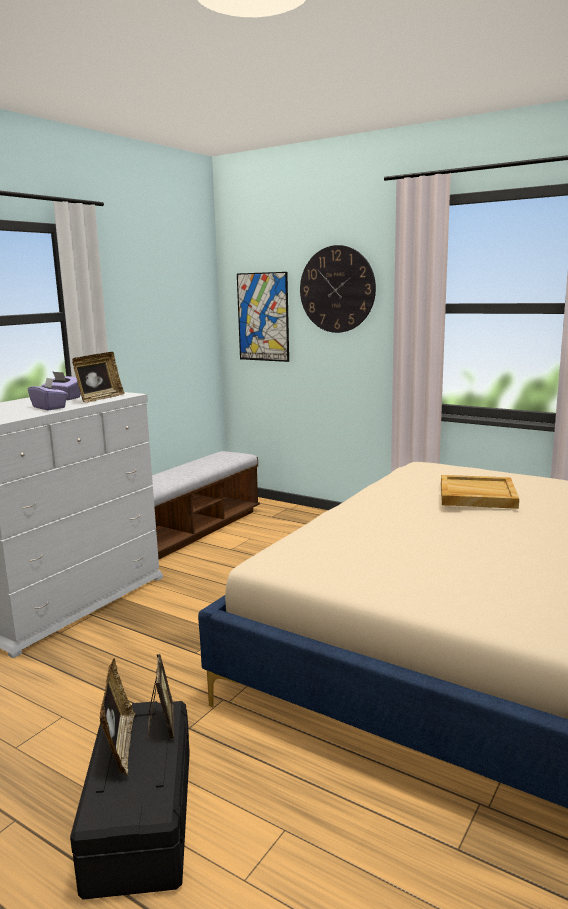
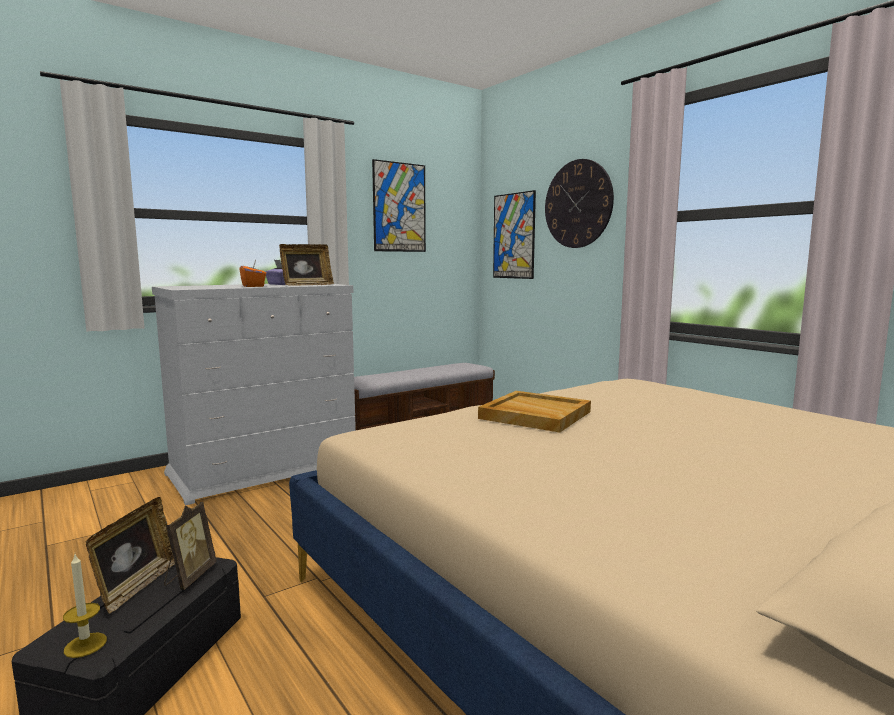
camera: 20 degrees right, 5 degrees down
purple tissue box [28,378,68,410] -> orange tissue box [240,260,266,287]
beige tray [441,475,519,509] -> beige tray moved to [478,391,591,433]
none -> candle [63,554,107,658]
none -> picture [372,159,426,252]

